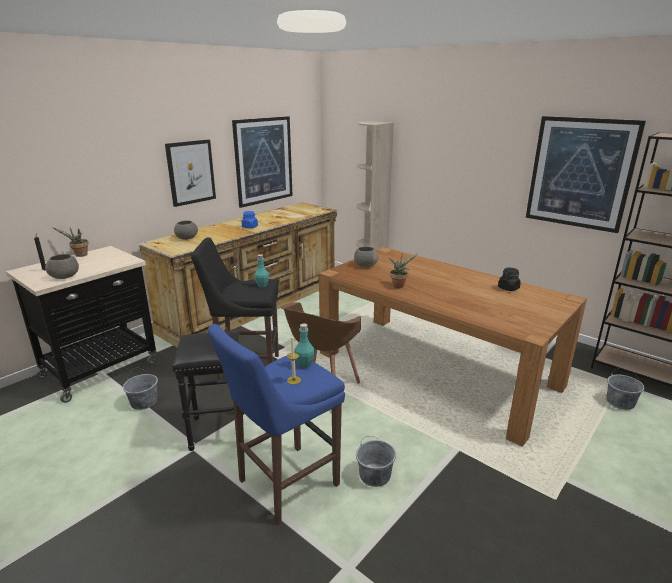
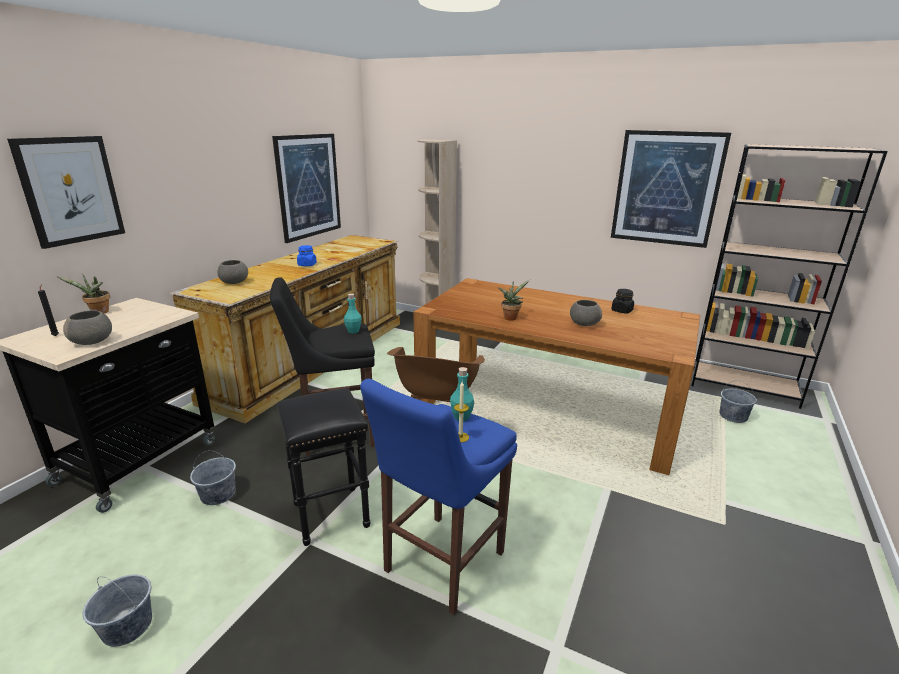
camera: 15 degrees left, 0 degrees up
picture [165,139,216,207] -> picture moved to [7,136,125,249]
grey bowl [354,247,378,267] -> grey bowl moved to [570,300,602,326]
grey bucket [356,436,396,487] -> grey bucket moved to [83,575,152,647]

